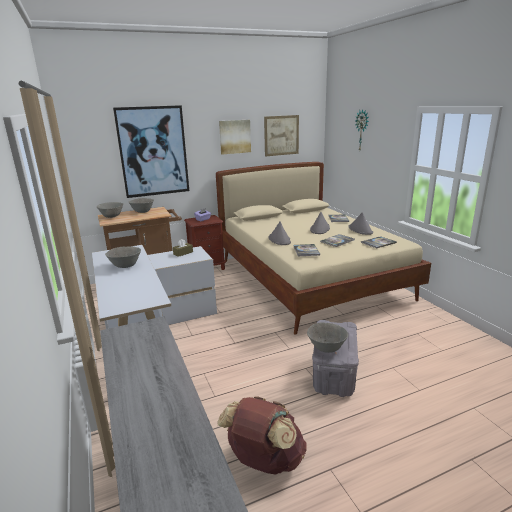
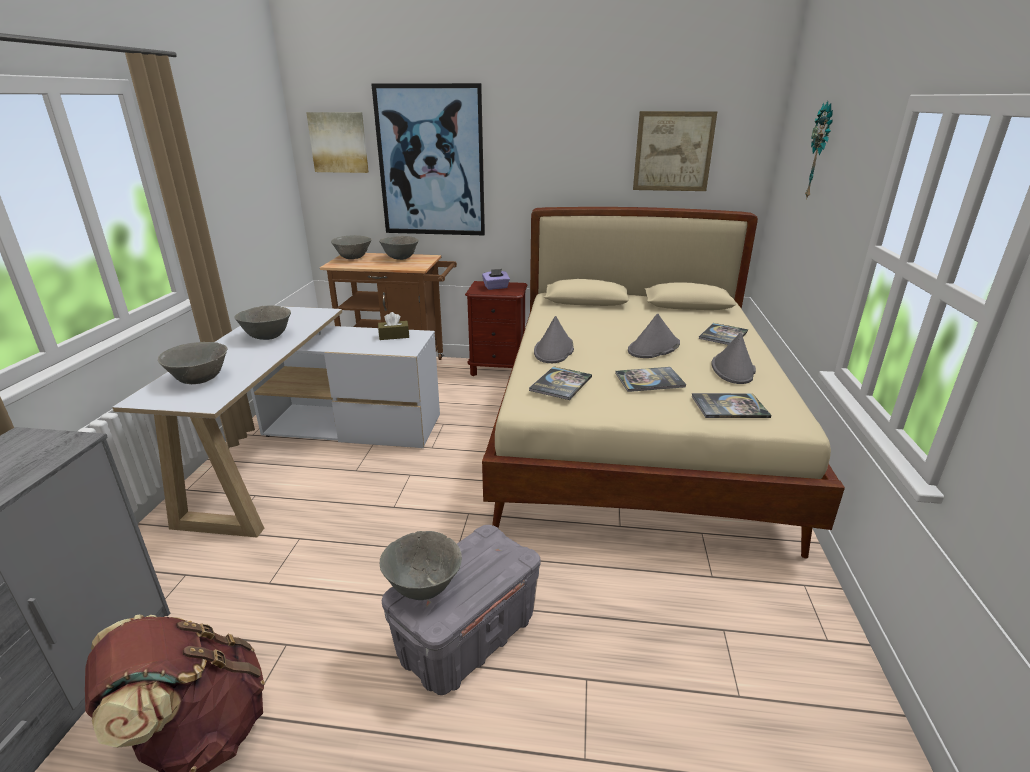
camera: 30 degrees right, 5 degrees up
picture [219,120,251,155] -> picture moved to [306,112,369,173]
none -> grey bowl [158,342,228,384]

